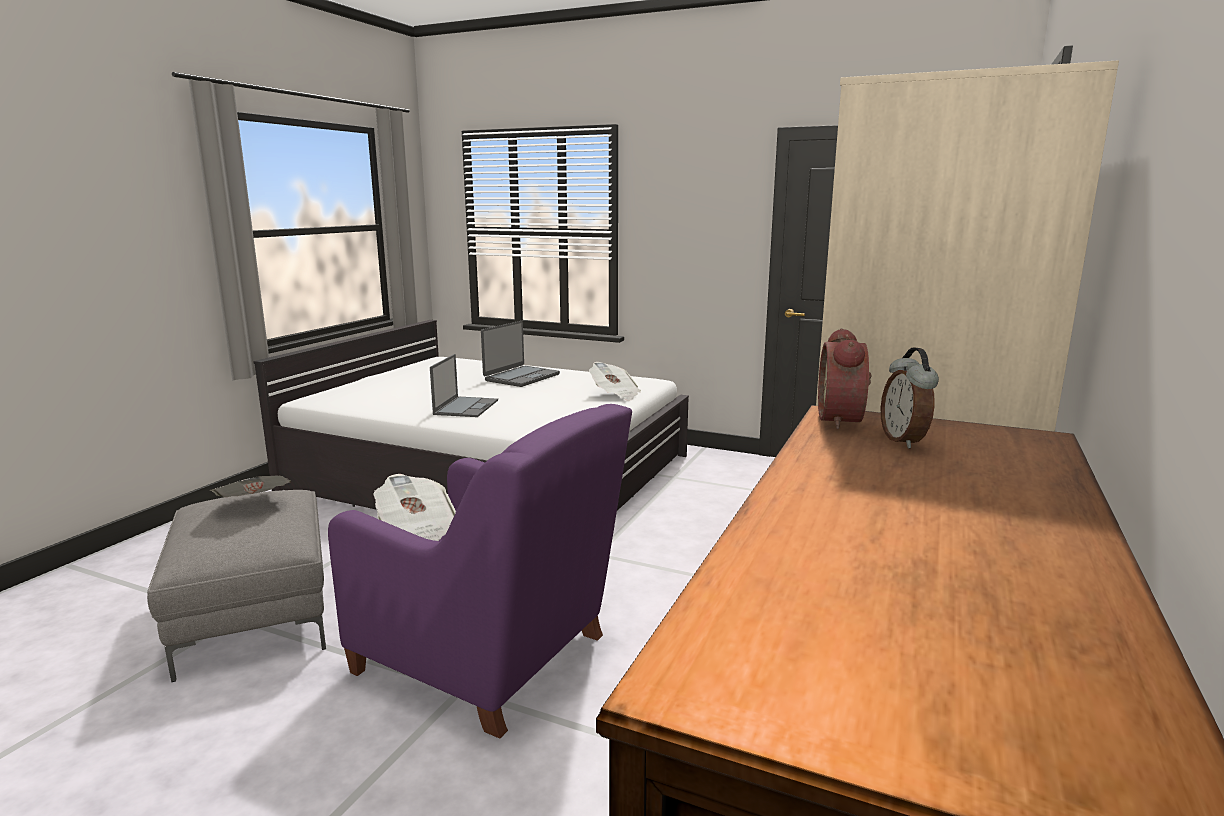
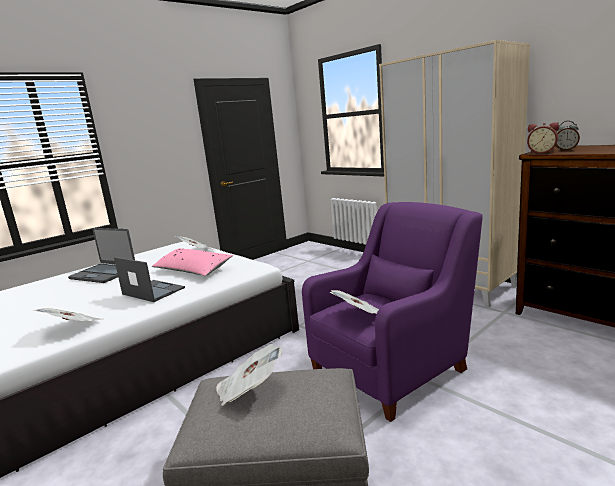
camera: 65 degrees left, 0 degrees up
laptop [481,321,560,387] -> laptop turned 150 degrees clockwise [68,228,135,283]
none -> newspaper [33,308,102,321]
none -> pink pillow [152,248,233,276]

